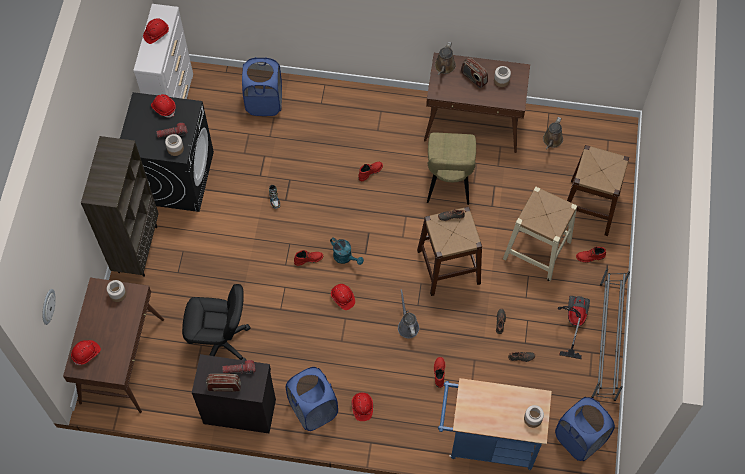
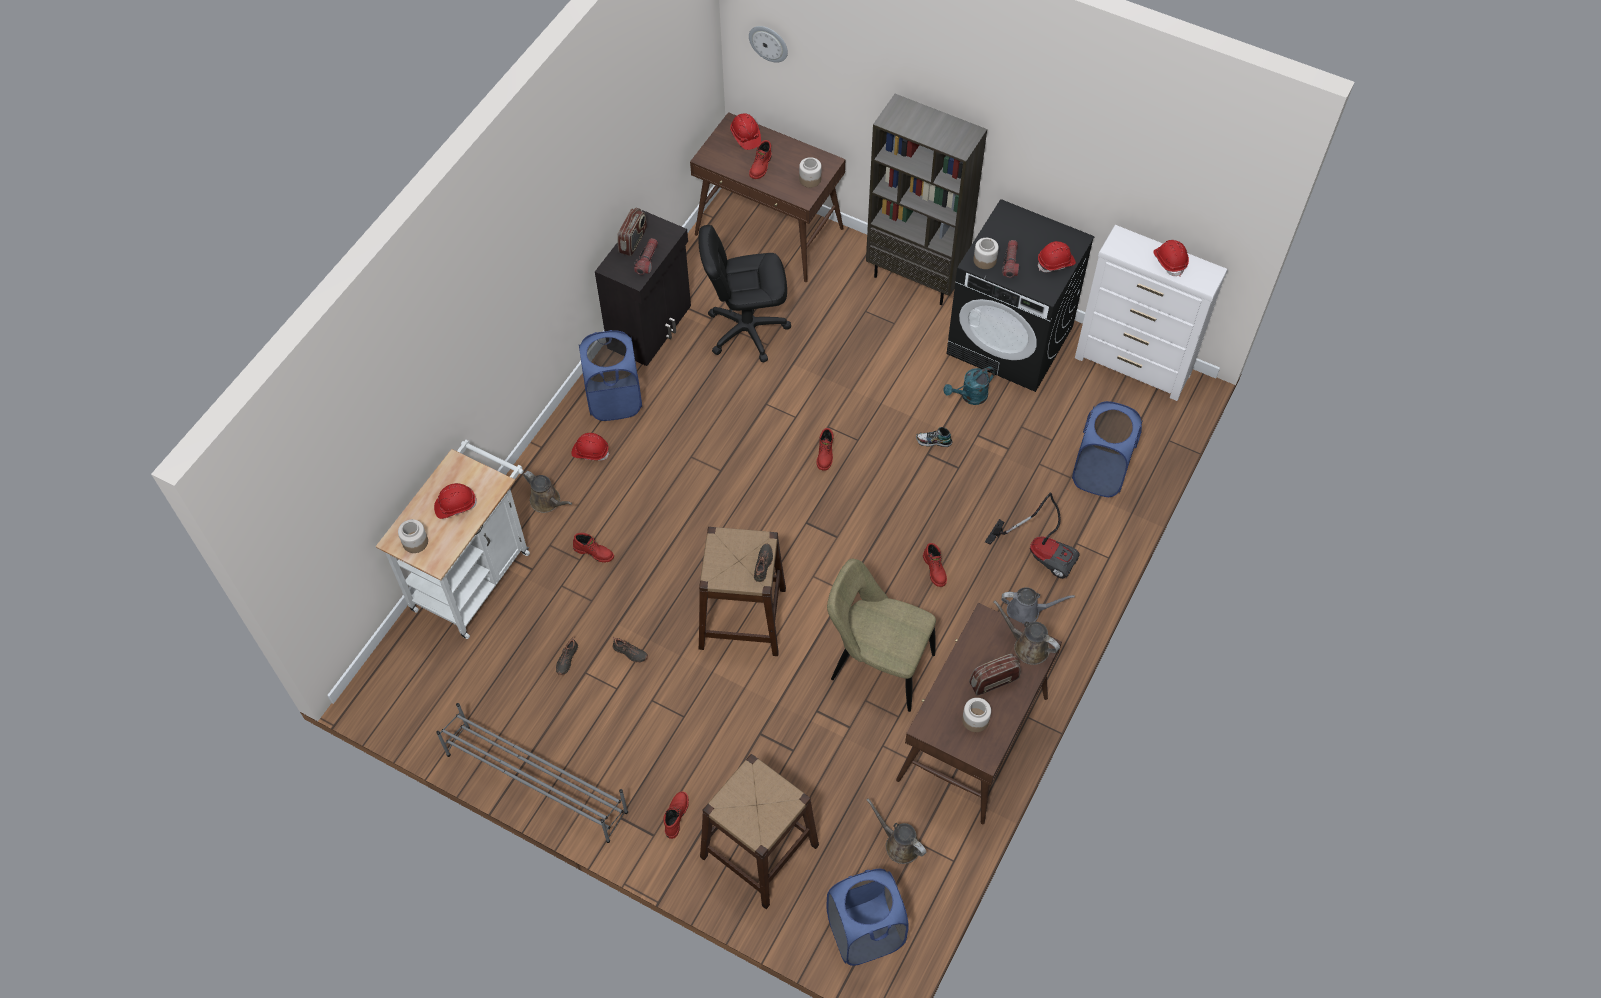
camera: 110 degrees right, 5 degrees down
black office chair [182,284,251,361] -> black office chair turned 60 degrees clockwise [698,225,791,363]
turquoise watering can [330,237,364,265] -> turquoise watering can moved to [943,367,995,405]
red hard hat [331,284,355,310] -> red hard hat moved to [434,483,477,519]
grey watering can [398,289,419,338] -> grey watering can moved to [1001,587,1075,625]
blue cart [438,378,552,470] -> white cart [376,440,530,639]
beige stool [503,187,577,281] -> none
blue laundry basket [555,397,615,461] -> blue laundry basket moved to [826,869,909,966]
vacuum cleaner [558,296,590,359] -> vacuum cleaner moved to [985,492,1080,579]
none -> brown watering can [523,471,572,513]
none -> red boot [749,140,772,179]

